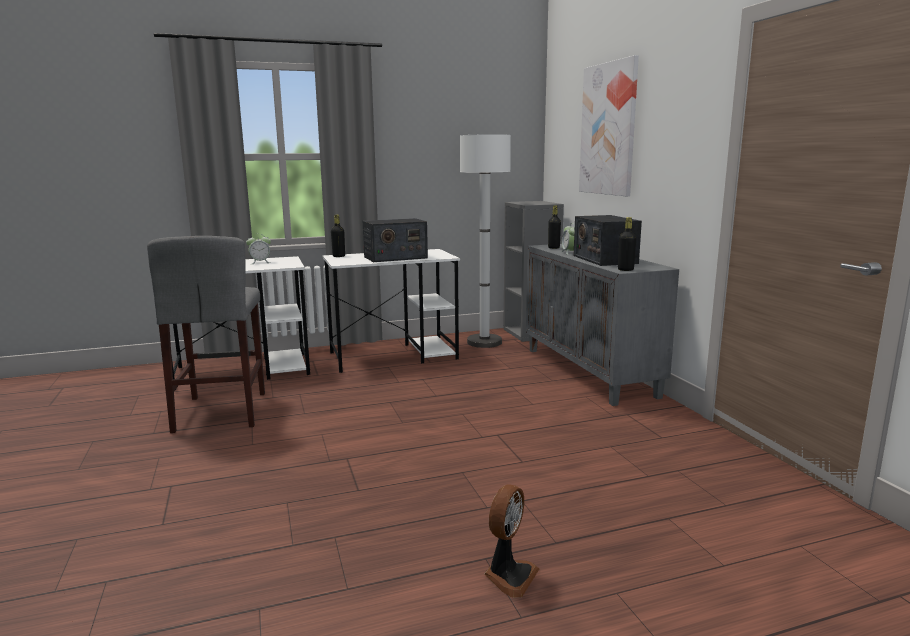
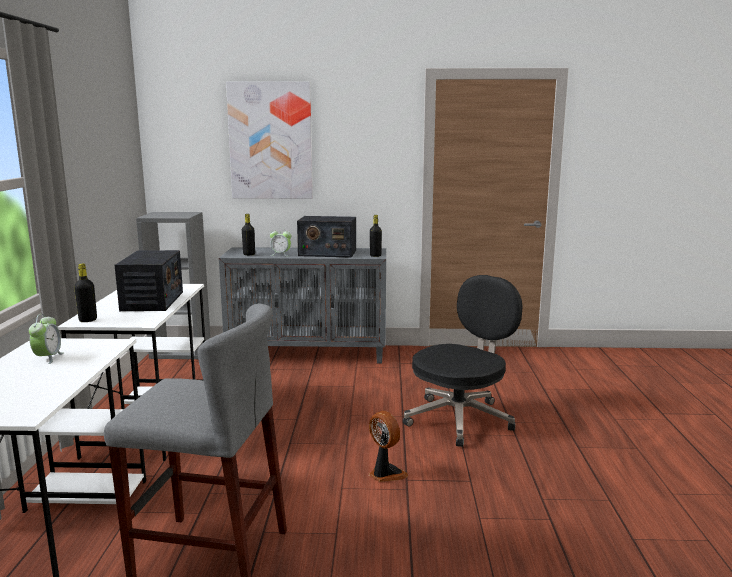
camera: 70 degrees left, 0 degrees up
white floor lamp [460,134,511,348] -> none
fan [484,485,539,598] -> fan moved to [369,411,408,482]
none -> black office chair [403,275,522,447]

